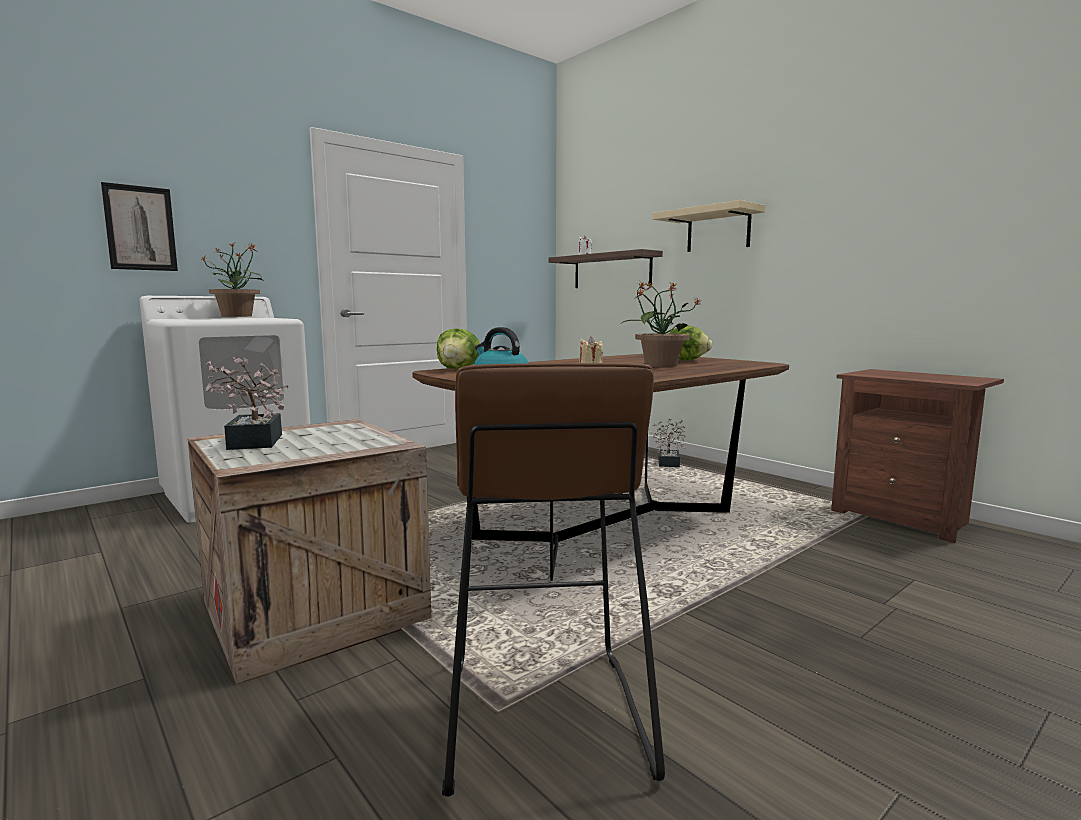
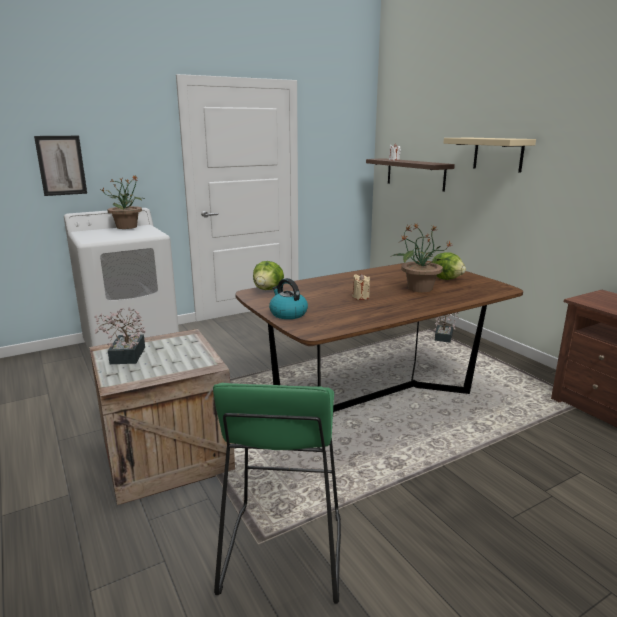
camera: 10 degrees right, 10 degrees up
brown stool [442,363,665,797] -> green stool [213,383,341,604]

